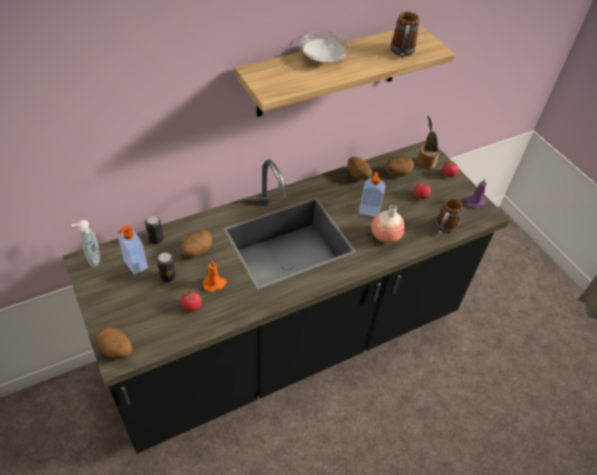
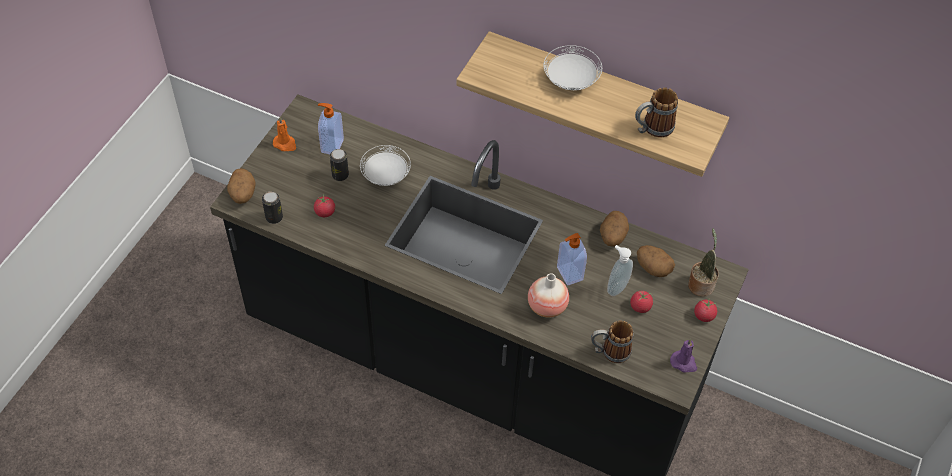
camera: 55 degrees right, 5 degrees up
soap dispenser [72,220,100,267] -> soap dispenser moved to [607,245,633,296]
can [145,215,164,244] -> can moved to [262,191,283,224]
potato [181,230,212,258] -> white plate [360,145,411,186]
orange candle [203,260,227,292] -> orange candle moved to [273,117,296,151]

